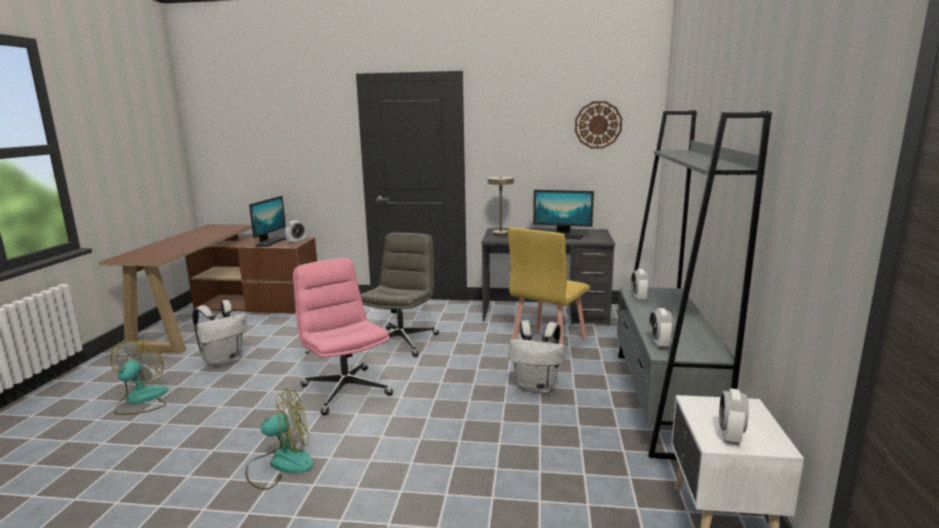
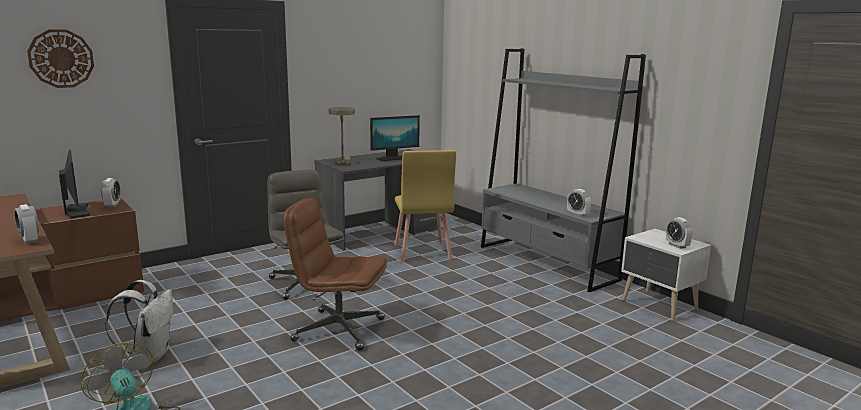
camera: 45 degrees left, 0 degrees up
fan [245,389,314,490] -> none
pink office chair [293,258,393,416] -> brown office chair [283,198,387,351]
white backpack [509,320,564,393] -> none
wall clock [575,101,622,149] -> wall clock moved to [27,29,94,88]
alarm clock [631,269,650,301] -> alarm clock moved to [14,204,39,244]

